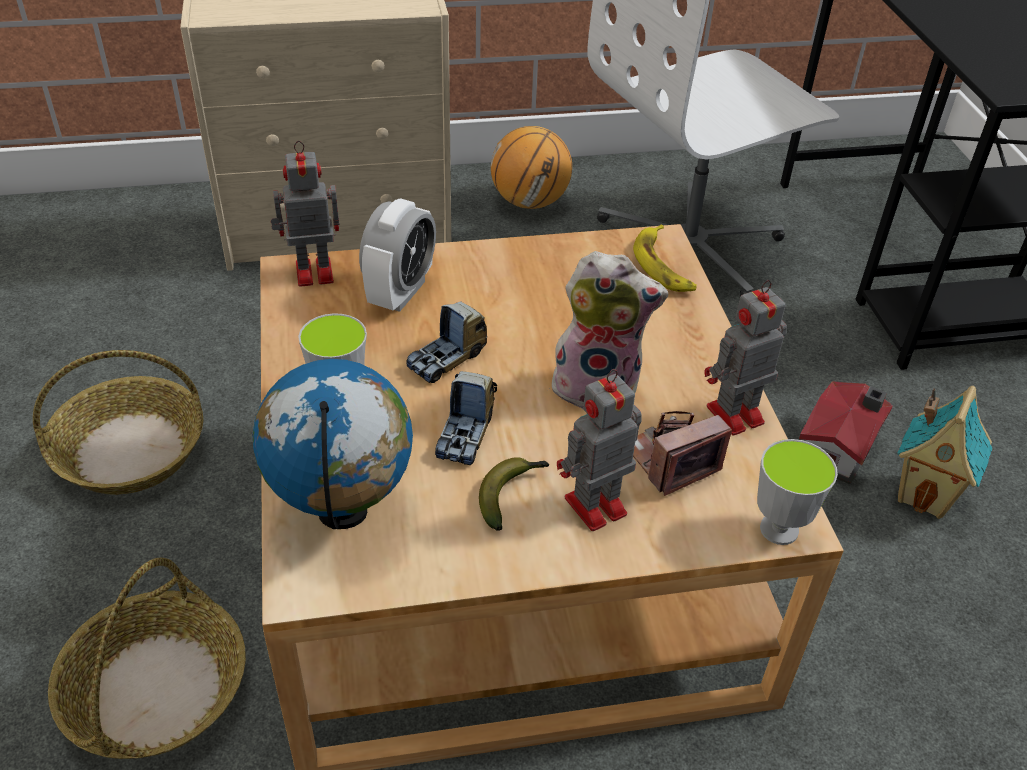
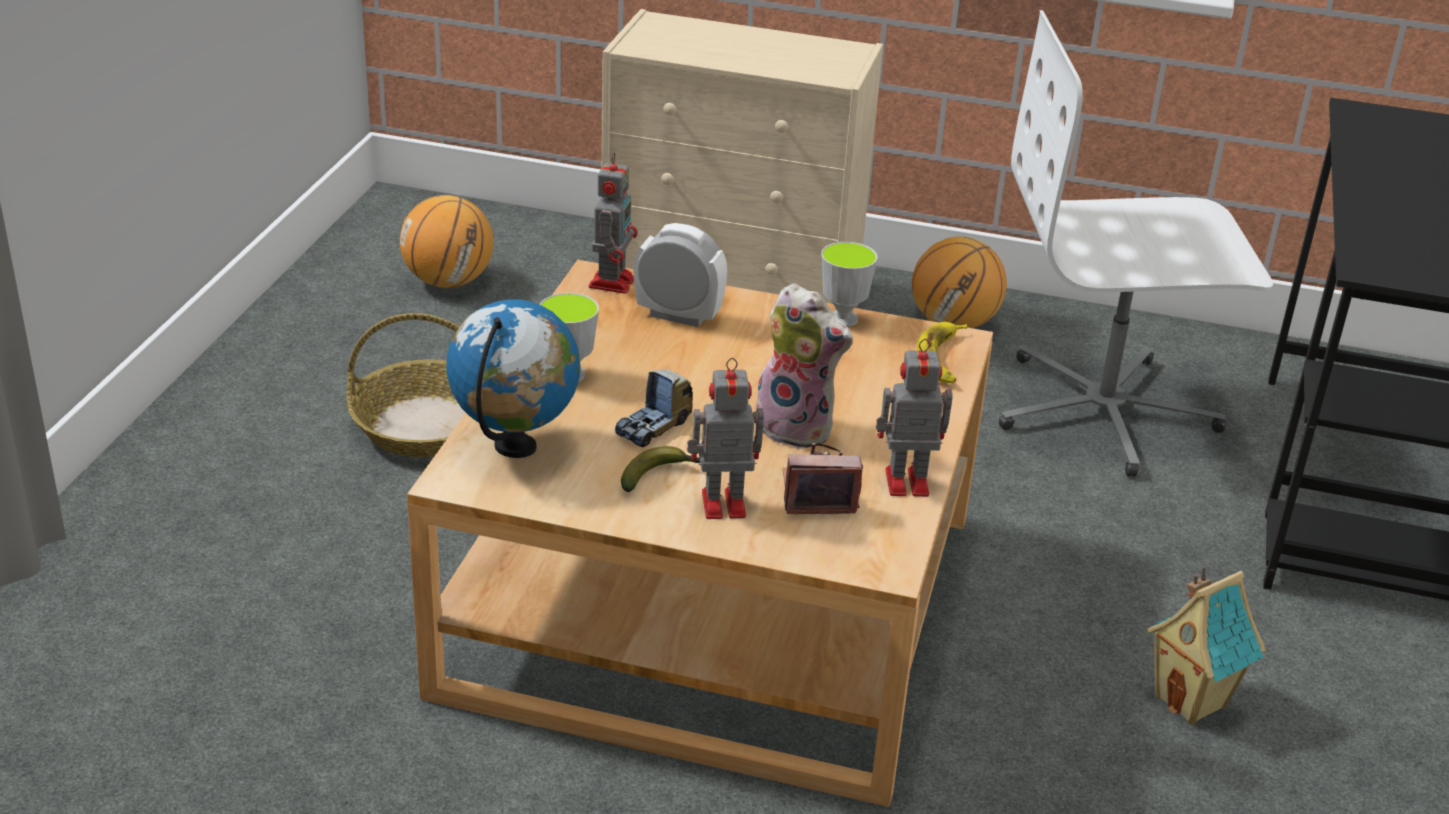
camera: 25 degrees right, 10 degrees down
basket [48,558,246,759] -> none
toy robot [271,141,340,287] -> toy robot turned 90 degrees clockwise [589,152,638,294]
alarm clock [359,198,436,312] -> alarm clock turned 120 degrees counterclockwise [634,223,727,327]
toy truck [406,301,487,383] -> none
cup [757,439,838,545] -> cup moved to [821,242,878,327]
toy house [799,381,893,484] -> none
none -> basketball [400,195,493,288]

